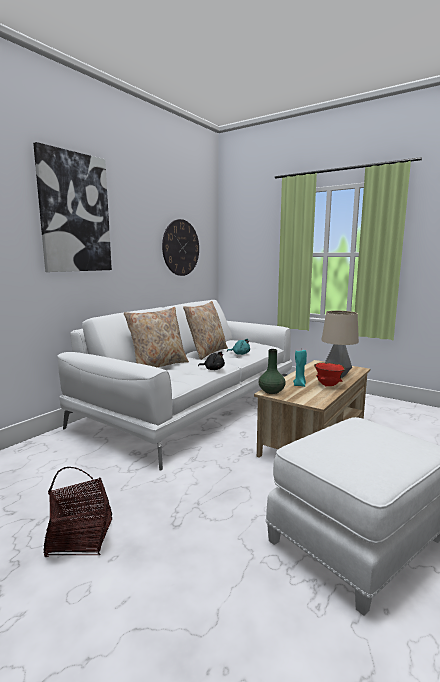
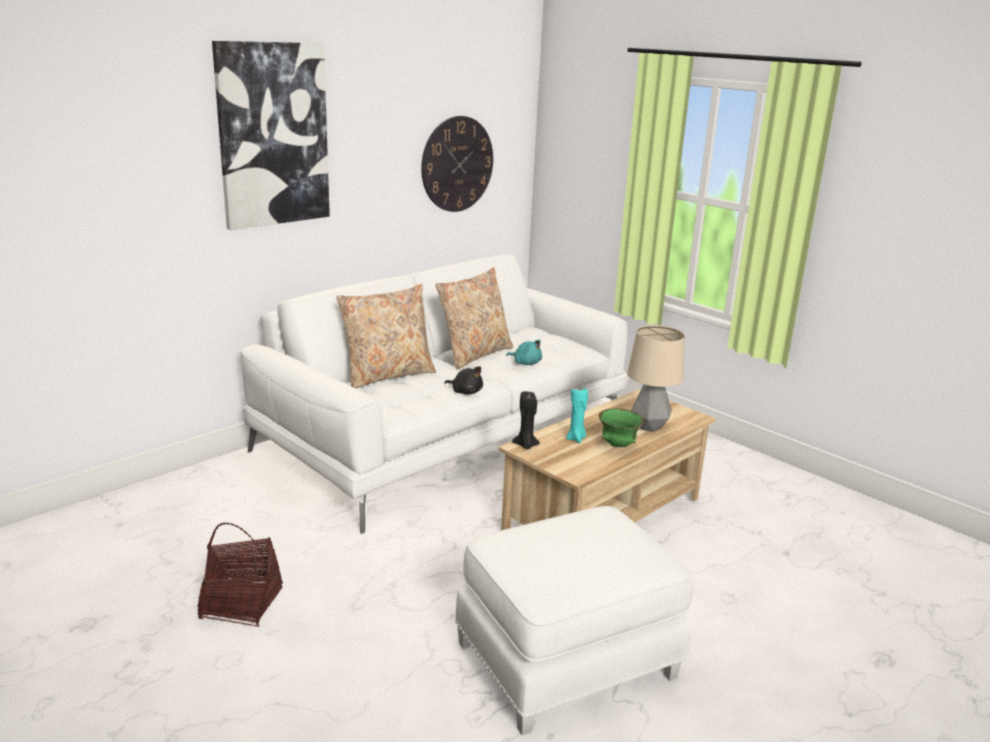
camera: 10 degrees right, 10 degrees up
green vase [259,349,286,394] -> black candle [512,391,540,449]
red bowl [314,362,345,386] -> green bowl [599,408,644,447]

